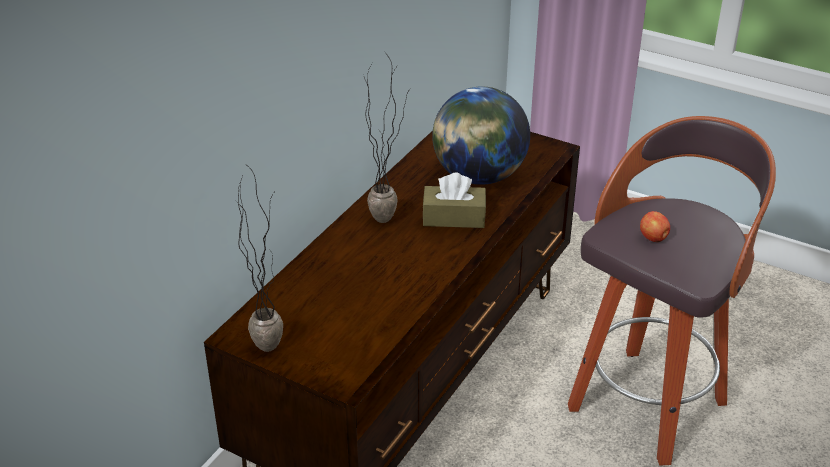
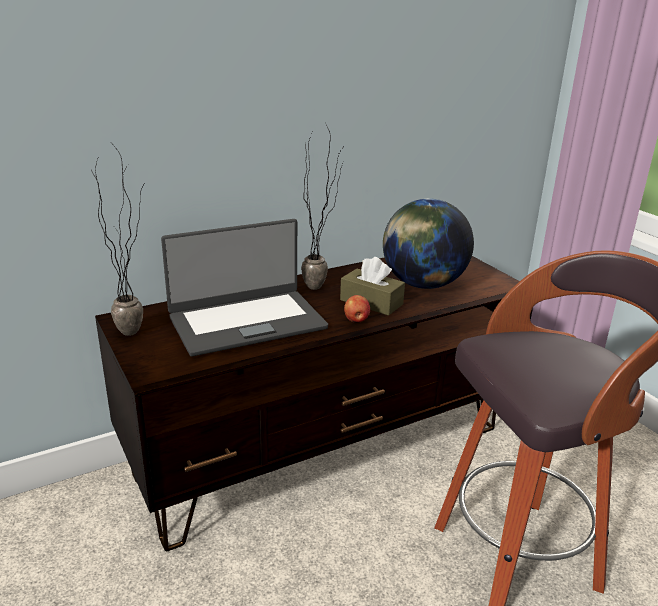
camera: 30 degrees right, 10 degrees down
apple [640,211,670,242] -> apple moved to [344,295,370,323]
none -> laptop [161,219,328,356]

